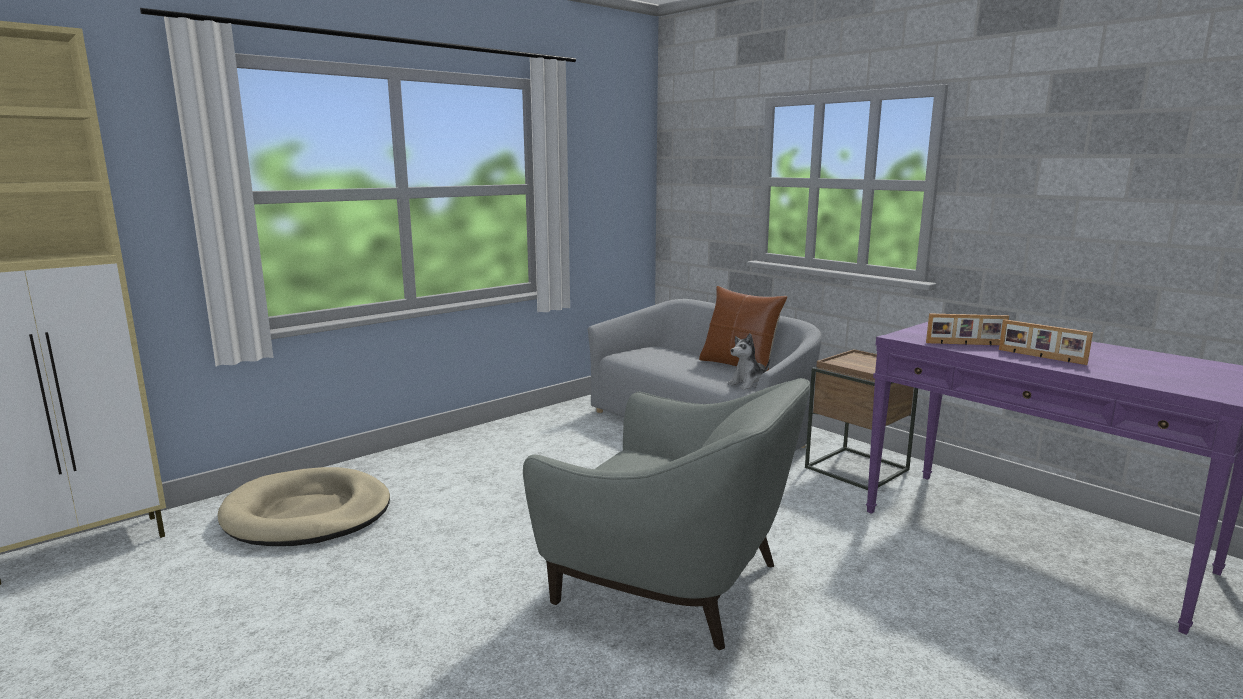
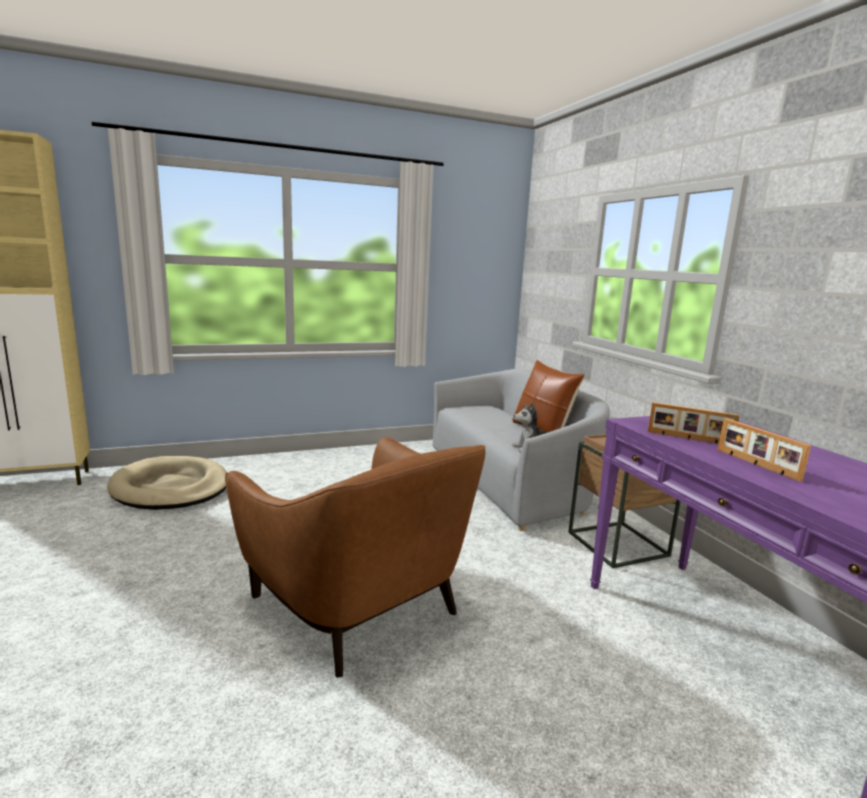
camera: 20 degrees right, 0 degrees up
grey armchair [523,378,810,650] -> brown armchair [225,437,485,677]

